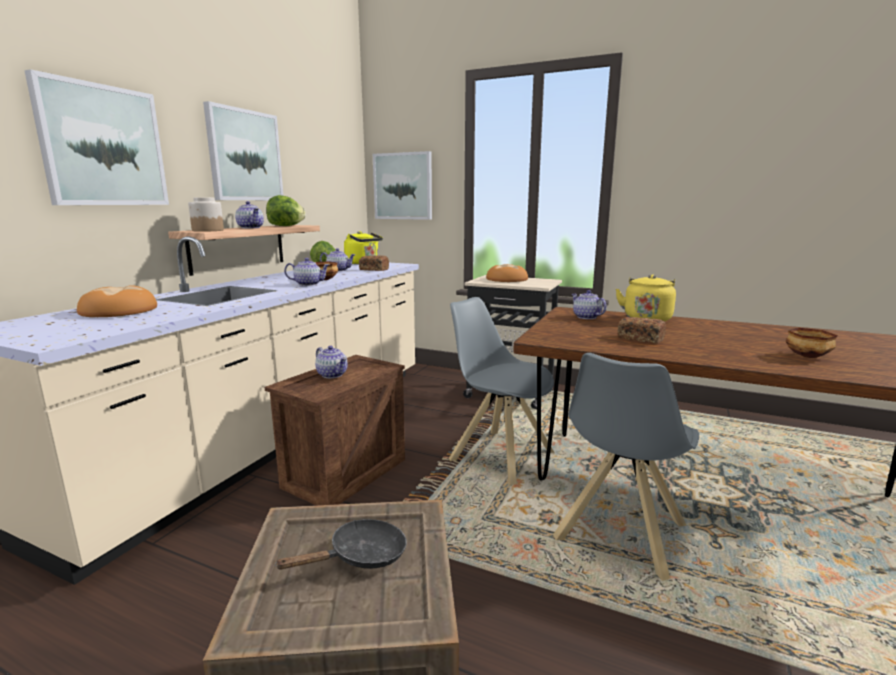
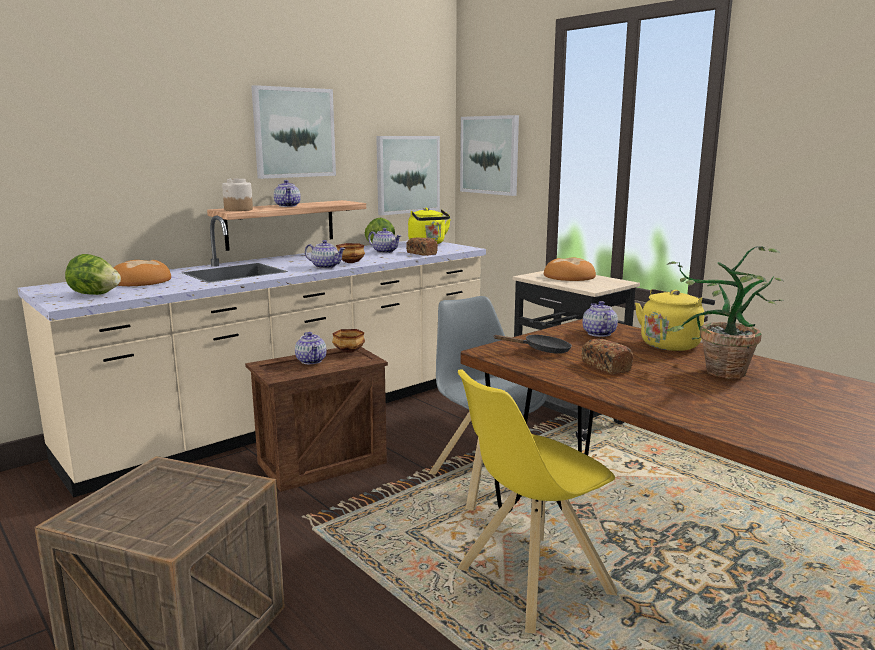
camera: 25 degrees right, 0 degrees up
picture [24,69,169,205] -> picture moved to [376,136,440,215]
lettuce [266,195,306,226] -> lettuce moved to [65,254,121,295]
black frying pan [274,519,407,570] -> black frying pan moved to [493,335,572,354]
grey chair [553,353,699,581] -> yellow chair [457,369,617,634]
bowl [785,328,838,358] -> bowl moved to [332,329,365,353]
none -> potted plant [666,246,784,379]

